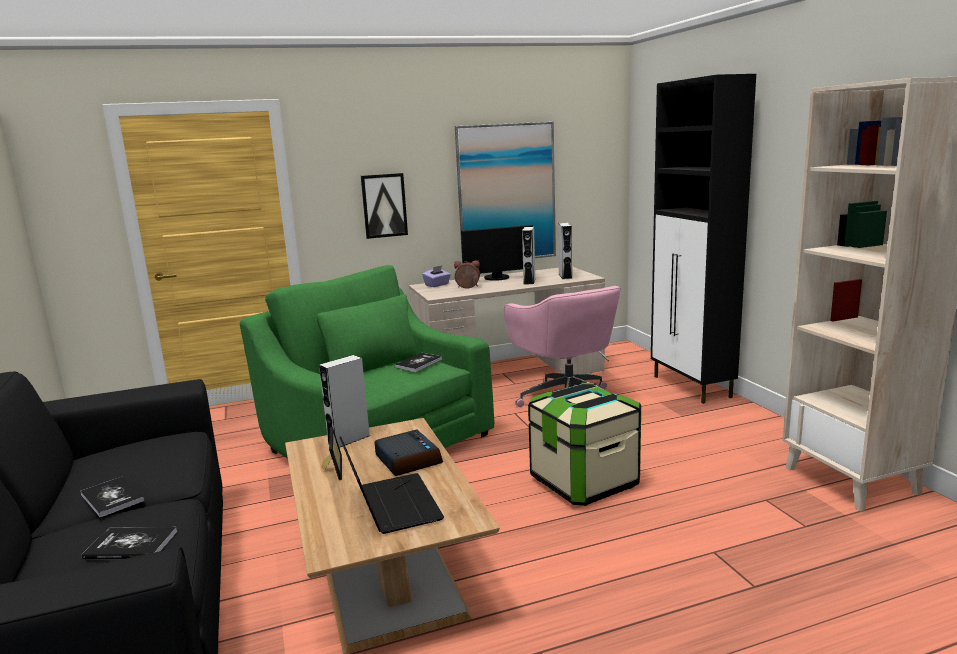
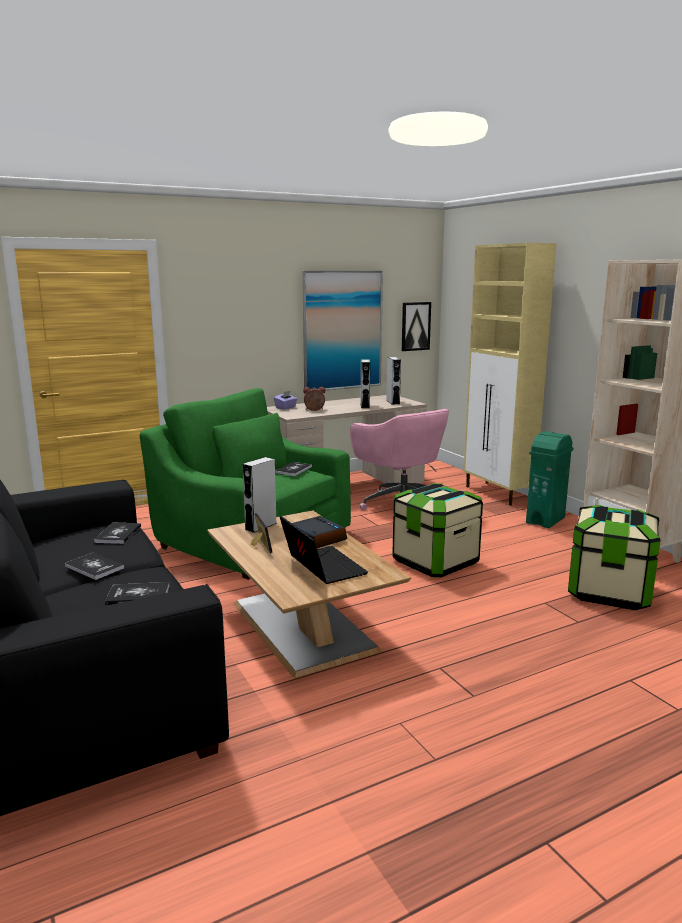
camera: 10 degrees left, 0 degrees up
picture [361,173,408,239] -> picture moved to [402,302,431,351]
monitor [461,225,533,281] -> none
black cabinet [651,74,756,404] -> beige cabinet [464,243,557,506]
none -> book [94,523,141,544]
none -> green trash can [526,431,574,528]
none -> storage box [568,505,660,610]

